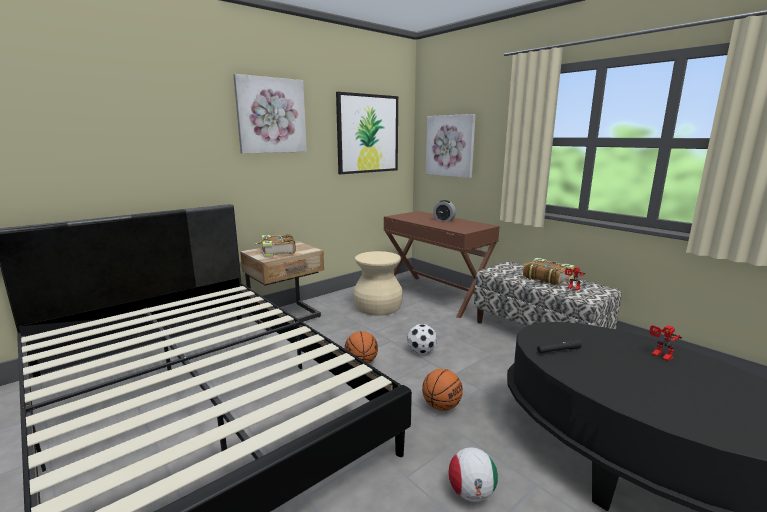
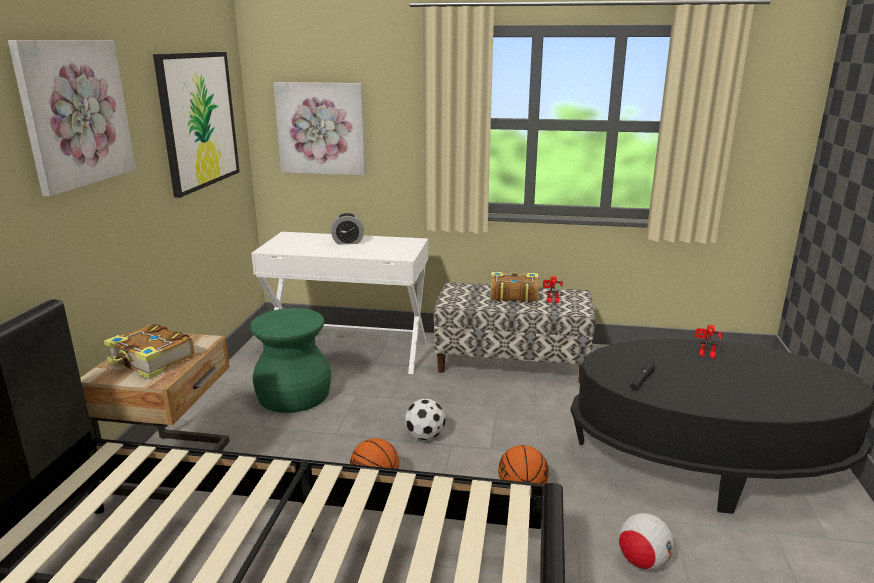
camera: 40 degrees left, 5 degrees up
beige stool [354,251,402,316] -> green stool [250,308,331,413]
brown desk [384,211,500,318] -> white desk [251,232,428,374]

